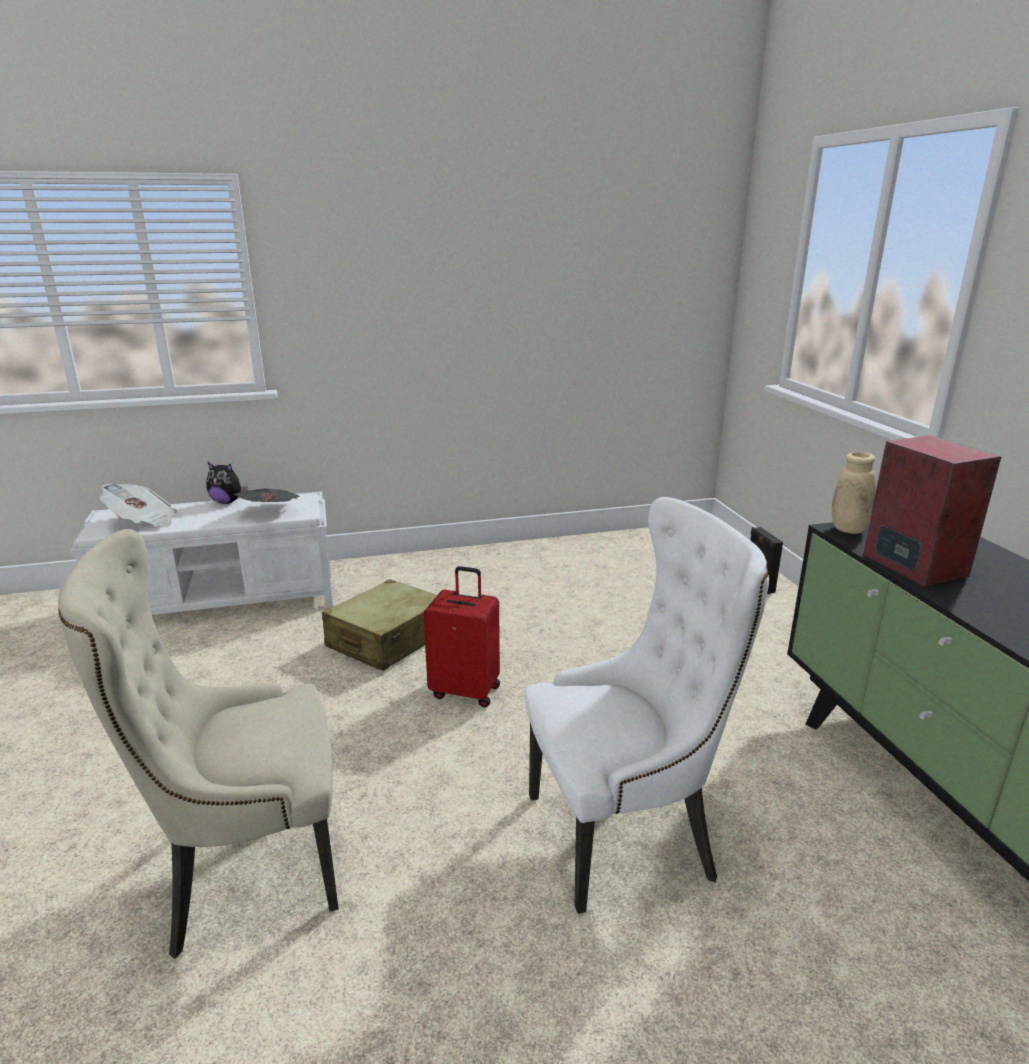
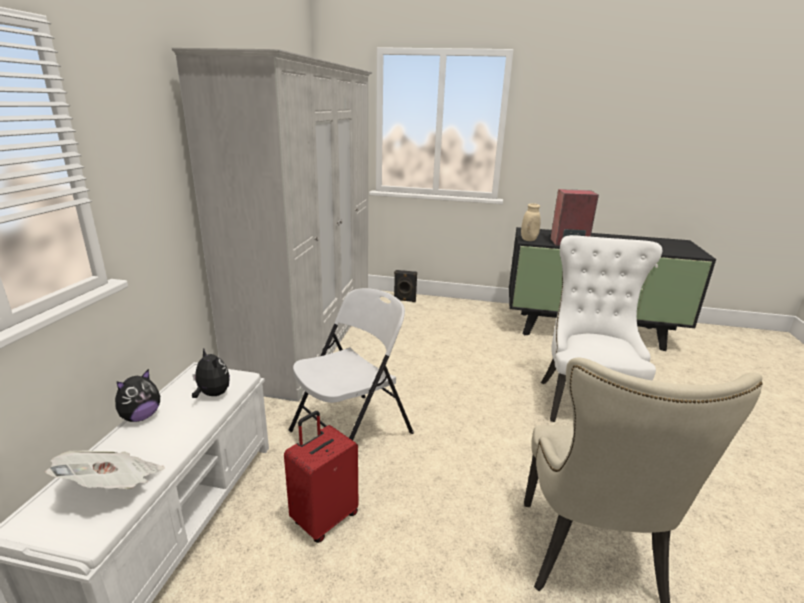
camera: 65 degrees left, 0 degrees up
newspaper [233,489,300,502] -> plush toy [192,349,230,398]
beige suitcase [322,579,437,671] -> white chair [288,288,414,440]
red suitcase [423,566,500,707] -> red suitcase moved to [284,411,358,543]
none -> white wardrobe [172,48,372,402]

